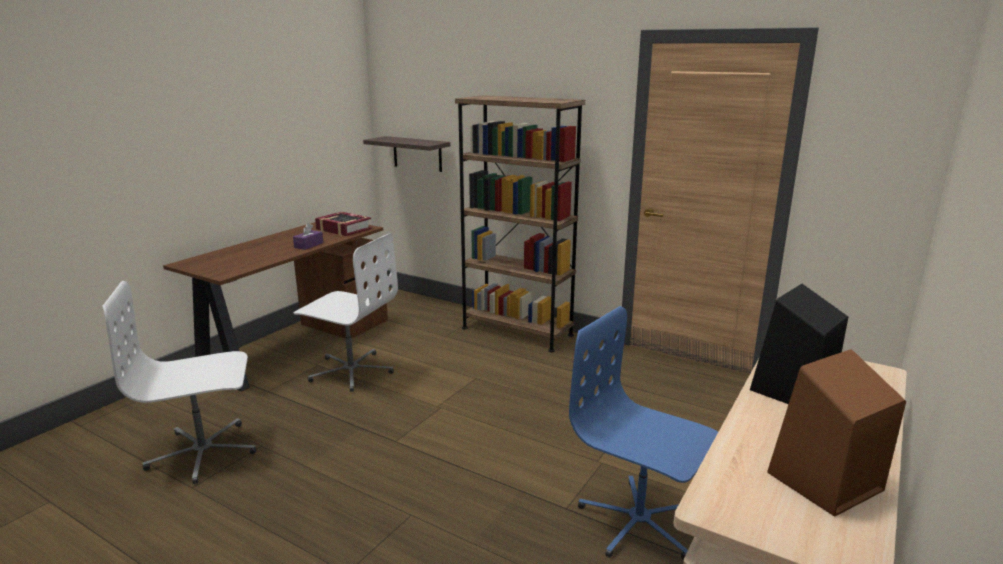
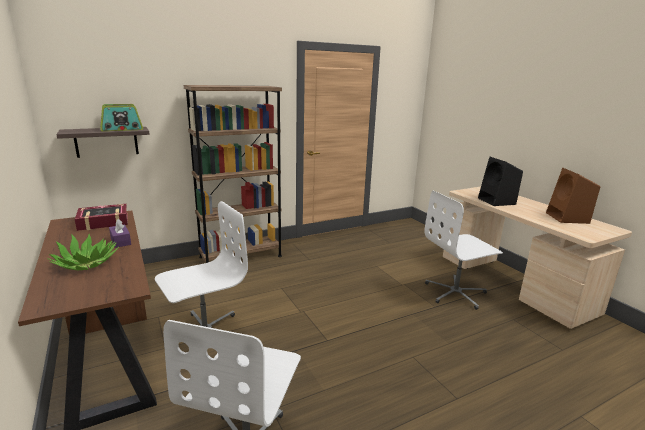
camera: 60 degrees left, 0 degrees up
blue office chair [569,306,718,560] -> white office chair [424,190,503,310]
none -> potted plant [48,234,119,271]
none -> radio [100,104,143,131]

